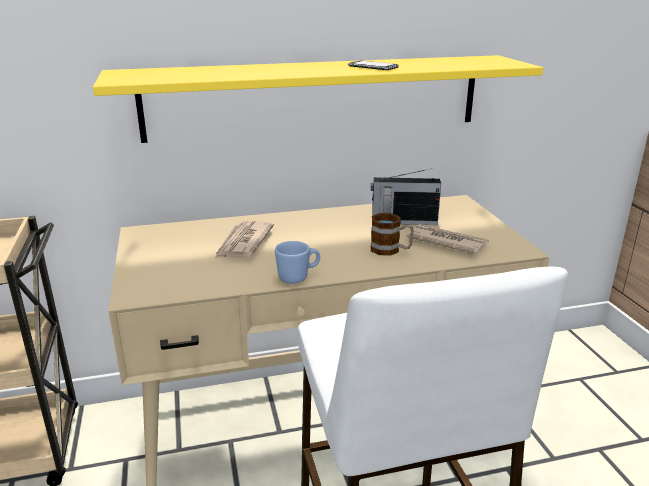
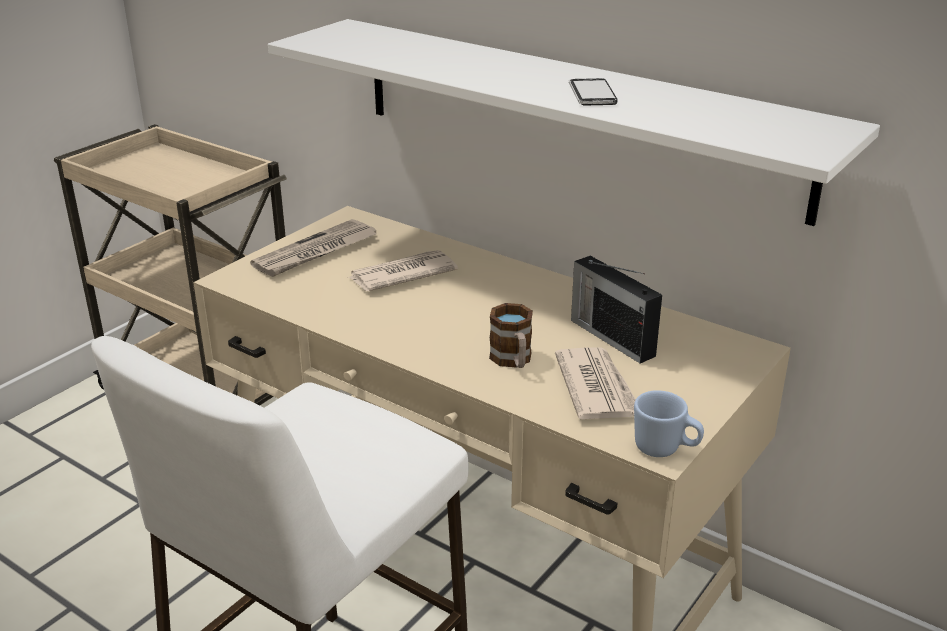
camera: 50 degrees right, 5 degrees up
yellow shelf [93,55,543,143] -> white shelf [268,19,880,226]
blue mug [275,241,320,284] -> blue mug moved to [634,390,704,457]
none -> newspaper [250,219,377,277]

